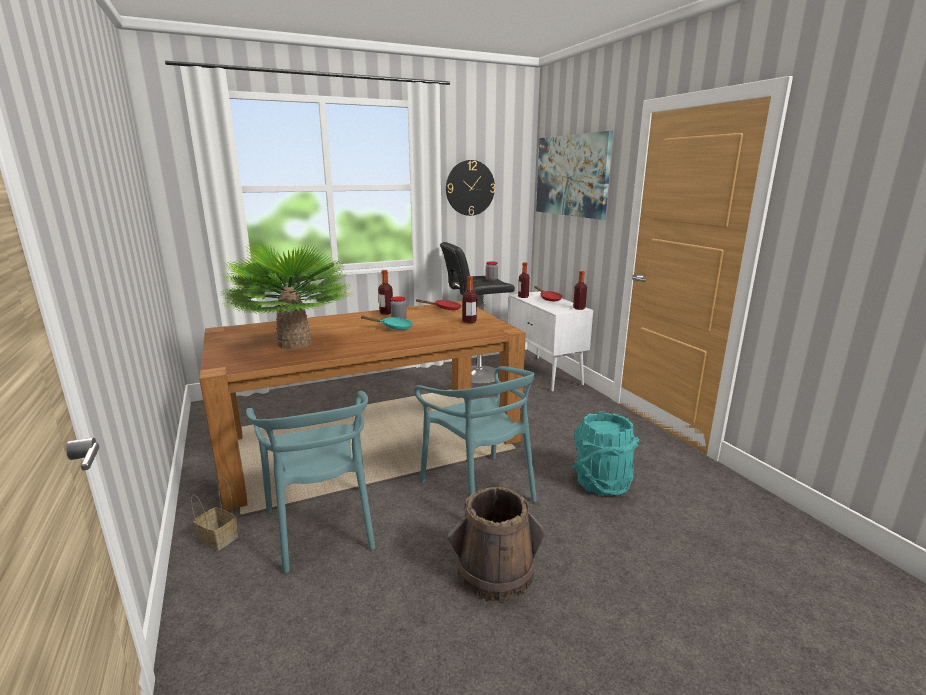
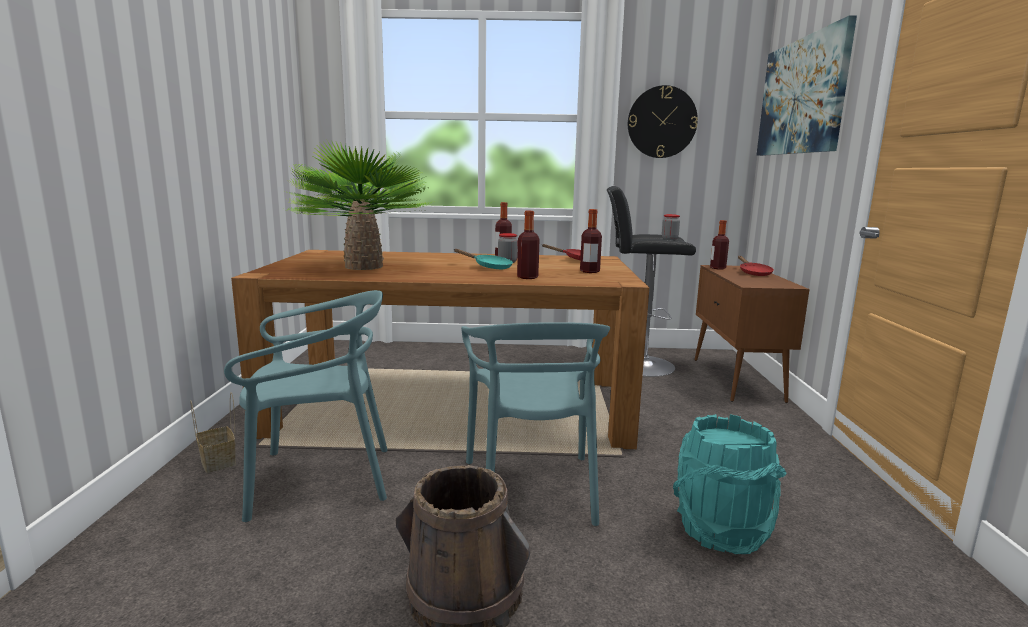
camera: 25 degrees right, 5 degrees down
turquoise chair [246,391,375,573] -> turquoise chair turned 105 degrees counterclockwise [224,290,388,522]
white cabinet [508,291,593,392] -> brown cabinet [694,265,809,403]
bottle [573,271,587,310] -> bottle moved to [517,211,539,279]

